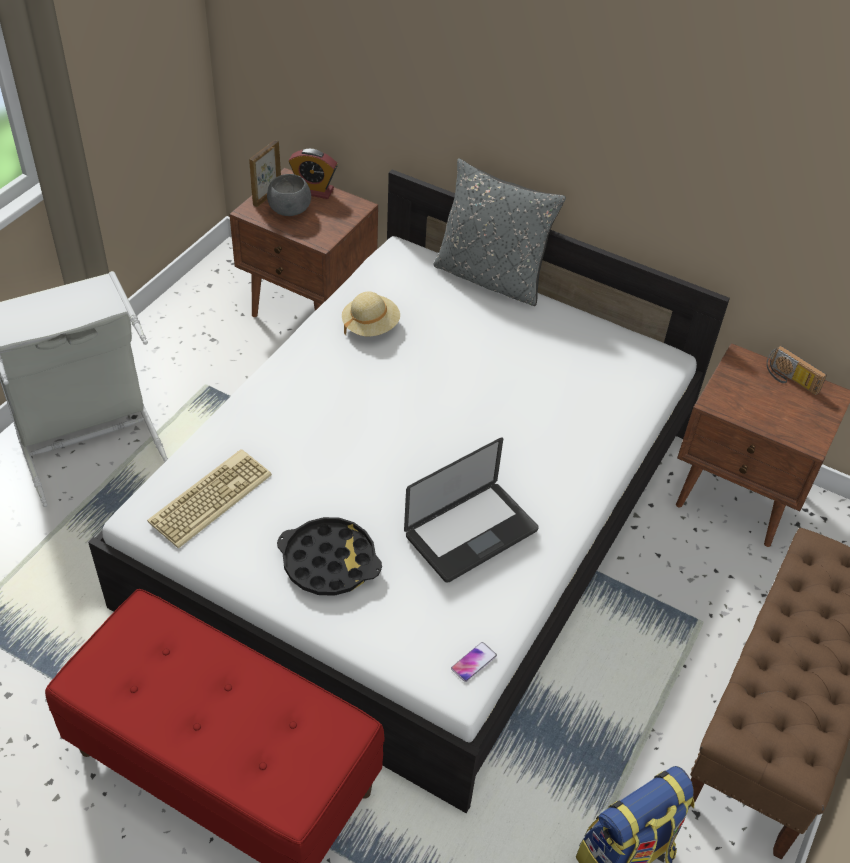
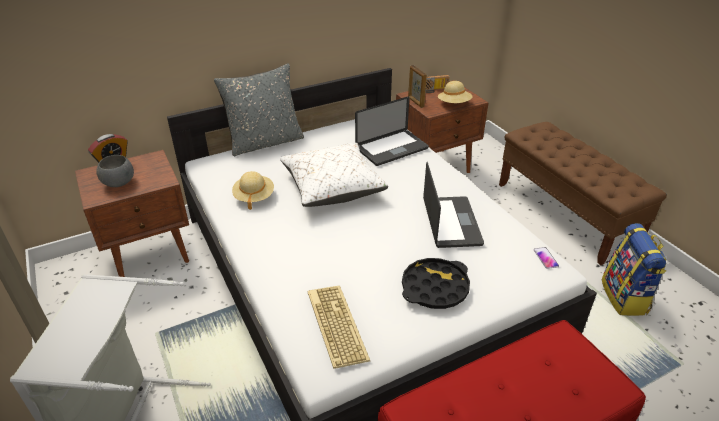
camera: 55 degrees left, 10 degrees down
picture frame [249,140,281,207] -> picture frame moved to [408,65,427,108]
none -> white pillow [280,143,388,207]
none -> laptop [355,97,429,166]
none -> beige hat [438,81,473,103]

